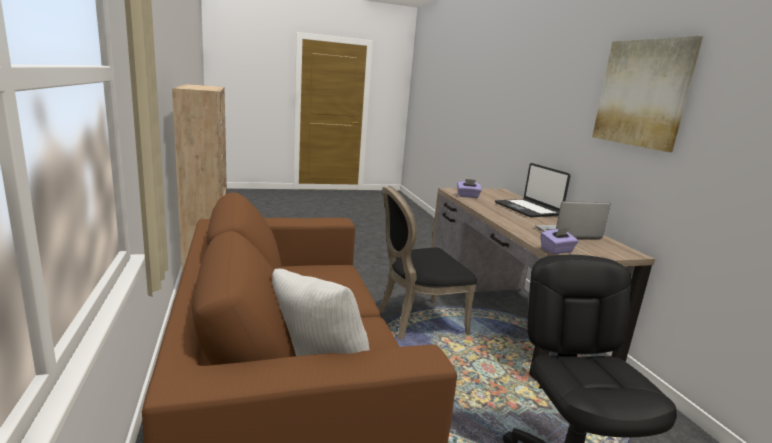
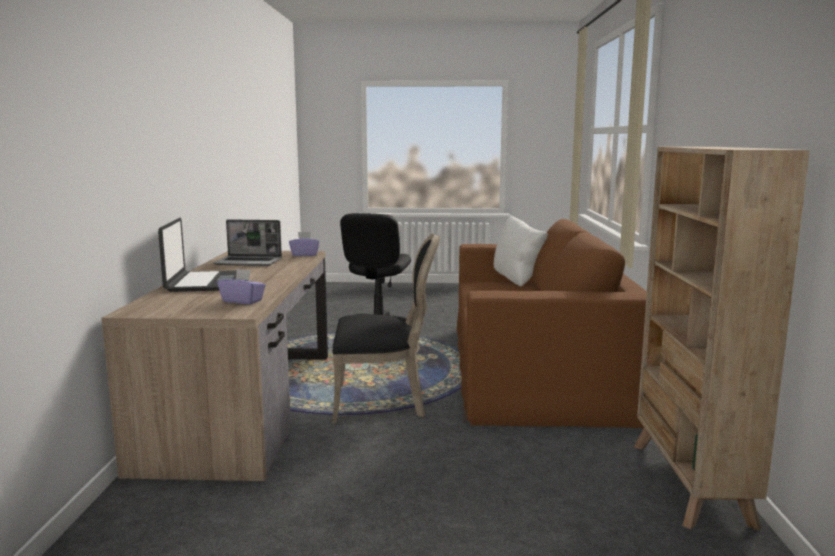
camera: 160 degrees left, 5 degrees down
picture [592,36,703,152] -> none

